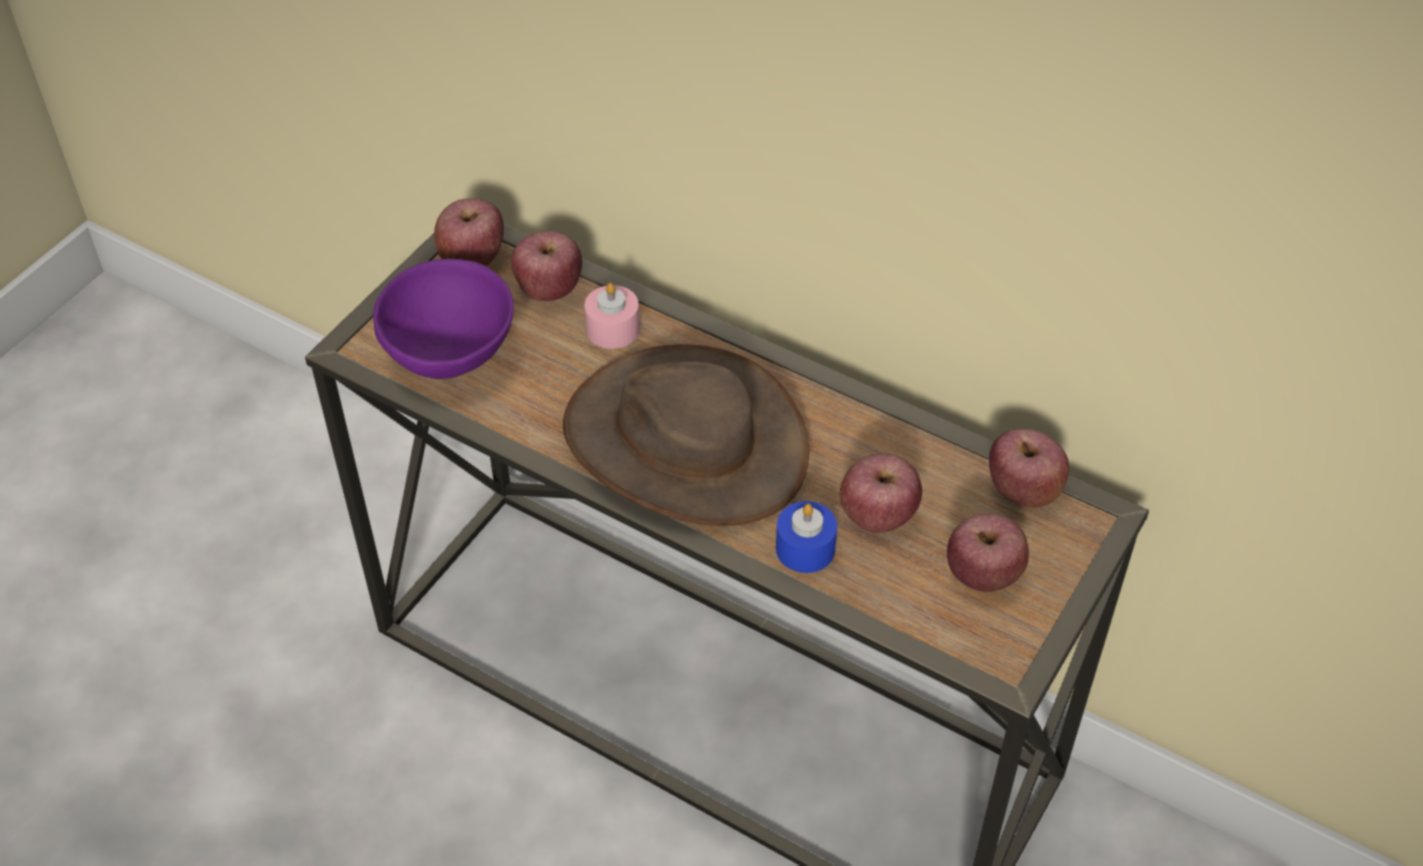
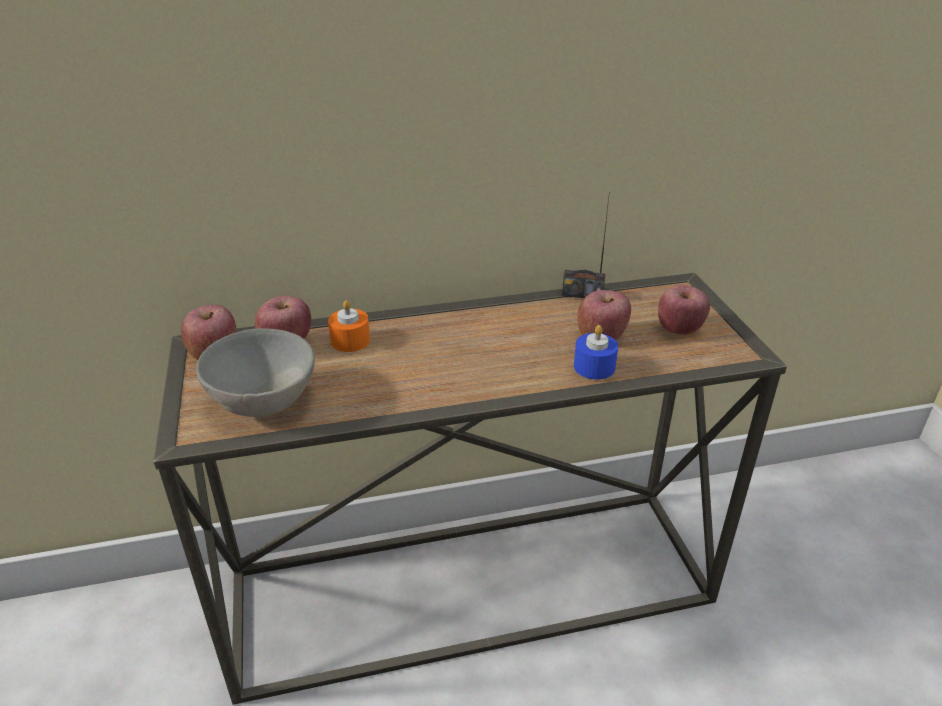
camera: 45 degrees left, 15 degrees down
purple bowl [373,259,514,379] -> grey bowl [196,328,315,417]
brown hat [563,344,809,526] -> none
pink candle [584,283,640,349] -> orange candle [328,300,370,352]
apple [989,429,1069,507] -> none
none -> radio [562,191,610,298]

